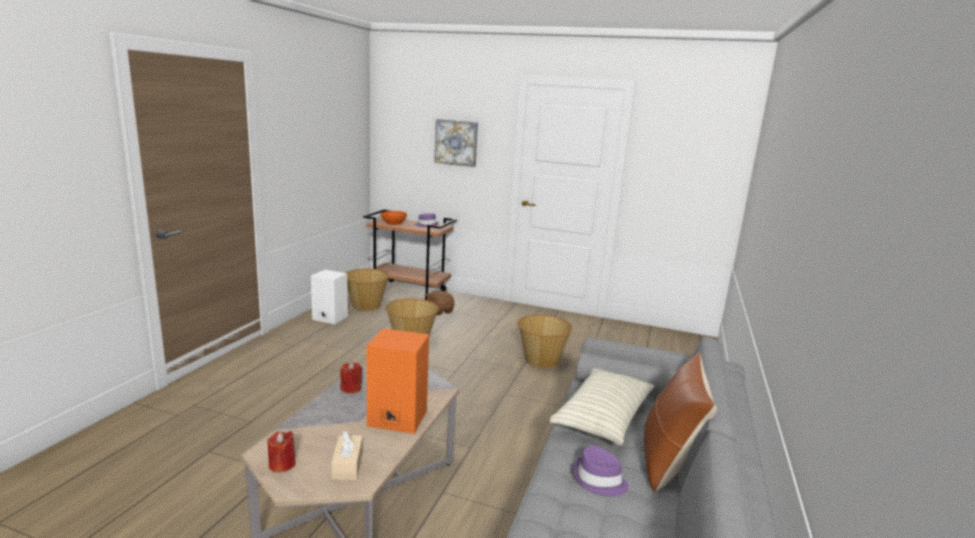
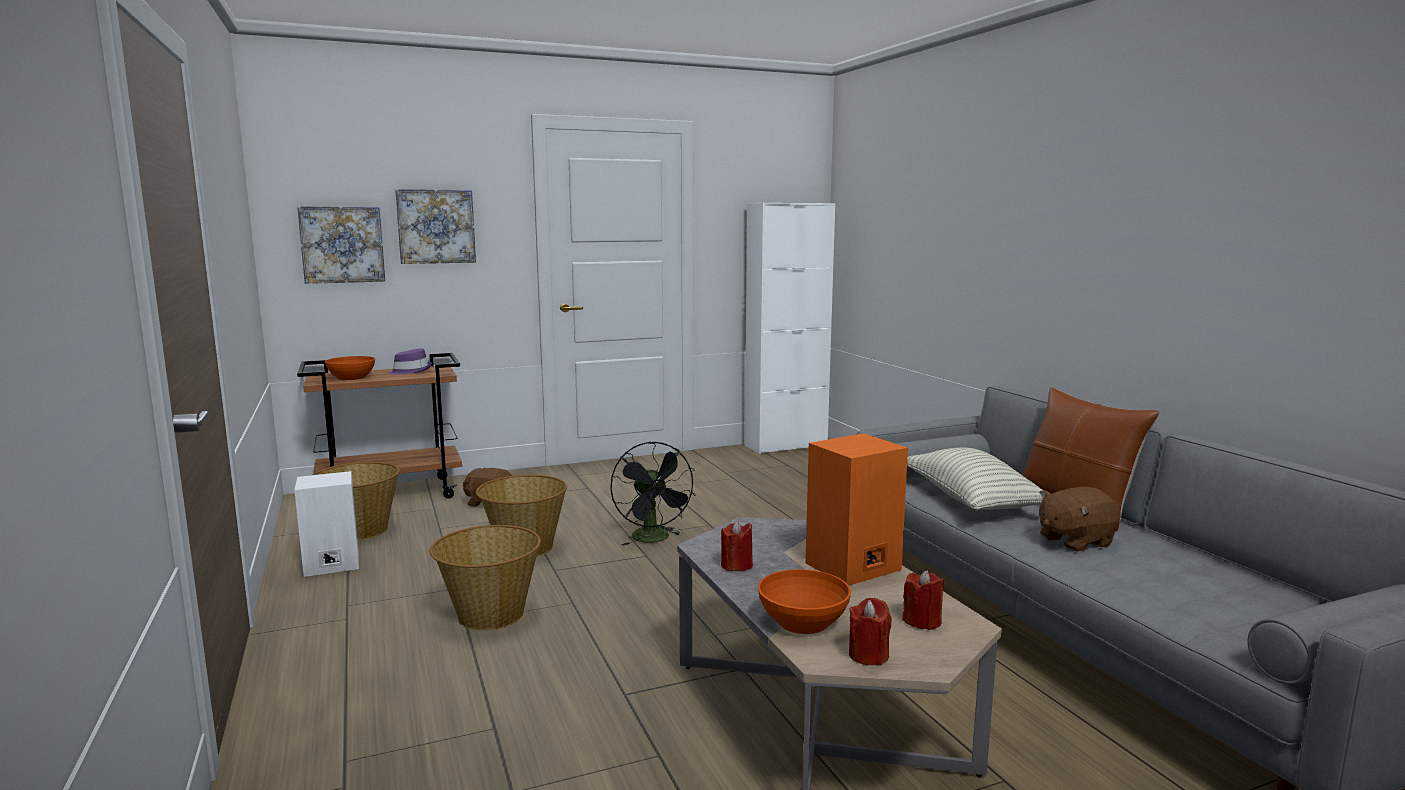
camera: 40 degrees left, 5 degrees down
beige tissue box [331,431,363,480] -> red candle [902,570,943,630]
basket [517,314,573,368] -> basket moved to [430,525,541,630]
purple hat [573,445,629,497] -> brown plush toy [1039,487,1121,552]
none -> picture [297,206,385,284]
none -> black fan [610,442,696,546]
none -> white cabinet [745,203,835,454]
none -> orange bowl [758,569,851,634]

